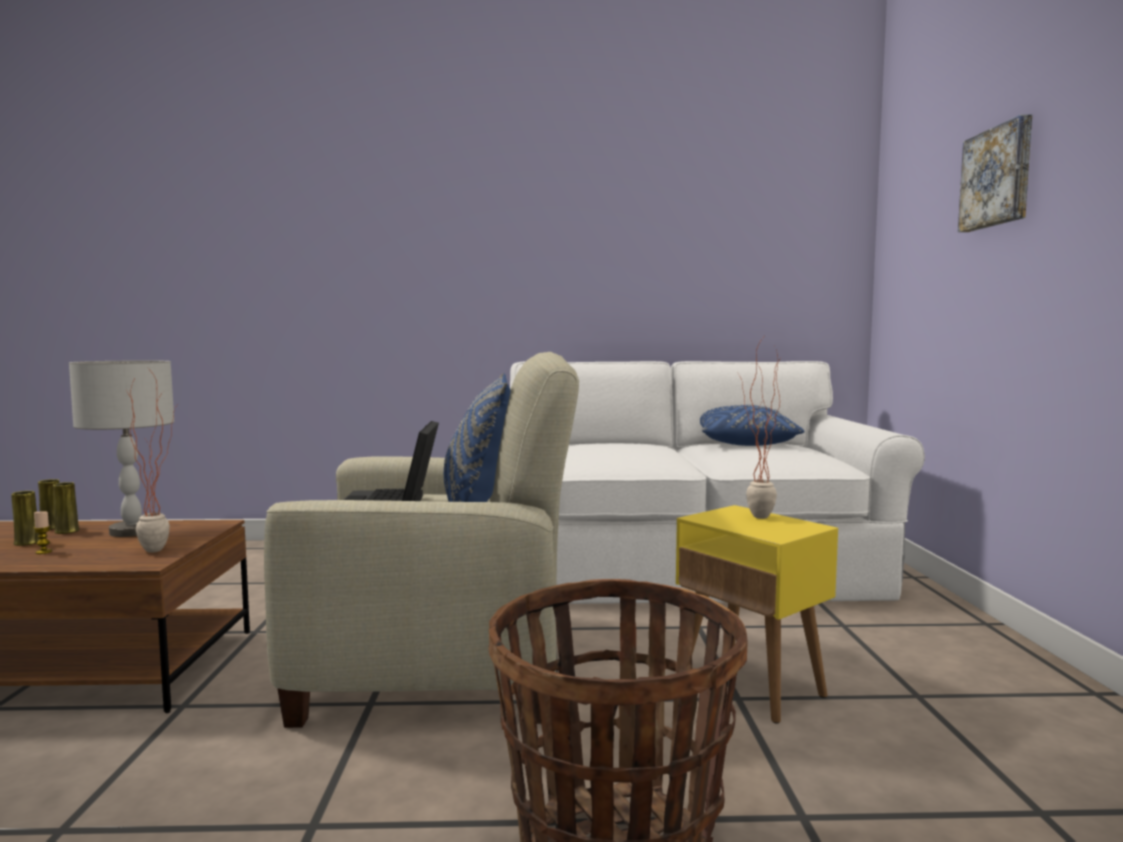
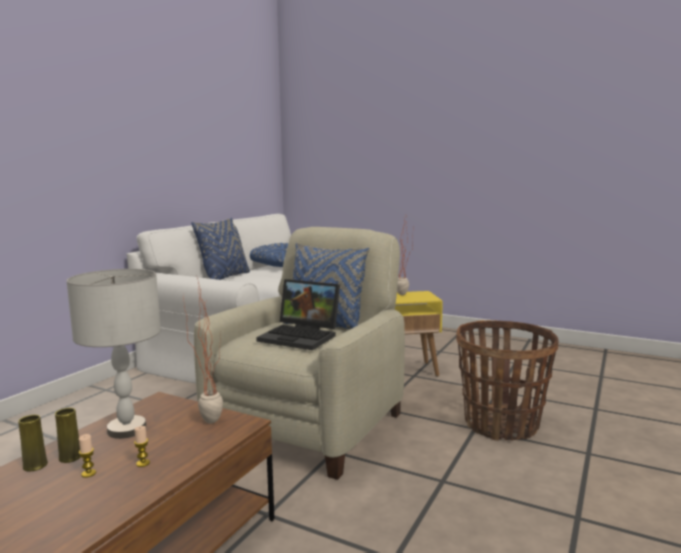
camera: 60 degrees left, 5 degrees up
yellow vase [11,491,39,546] -> candle [79,434,96,478]
picture [958,114,1032,232] -> none
none -> blue pillow [191,218,250,280]

